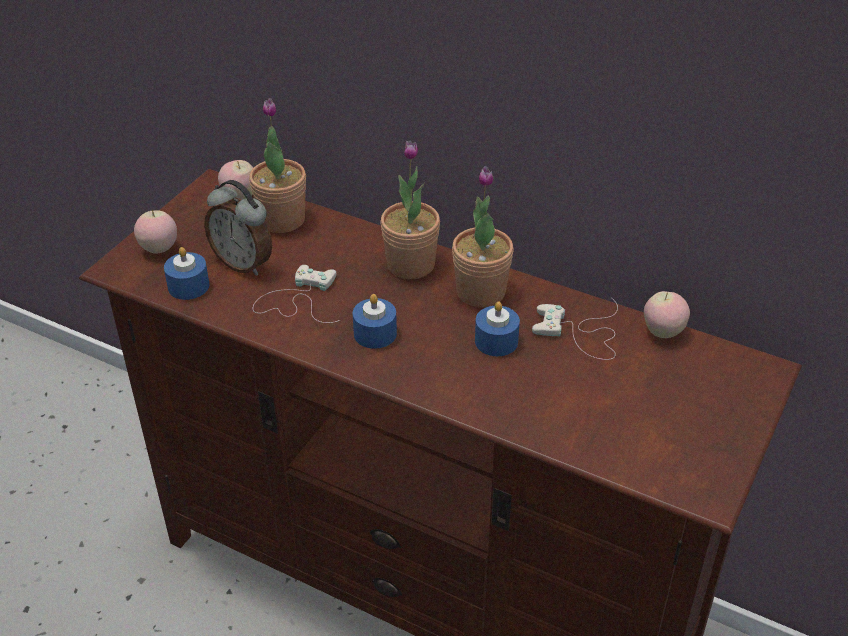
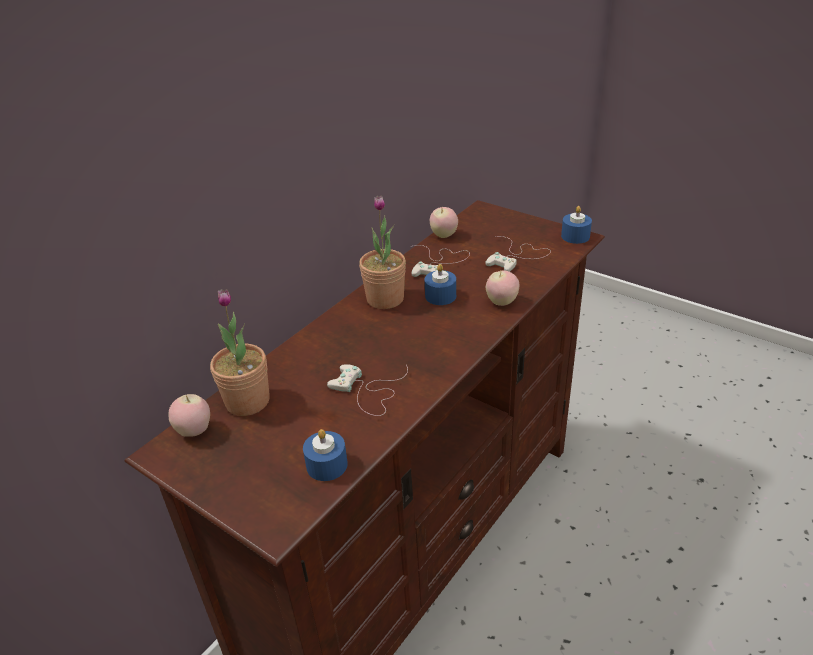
camera: 80 degrees left, 5 degrees down
apple [134,209,177,254] -> apple moved to [486,270,520,306]
alarm clock [204,180,272,276] -> none
blue candle [353,294,397,349] -> blue candle moved to [561,206,592,244]
potted plant [380,141,440,279] -> none
none -> white game controller [485,236,551,272]

